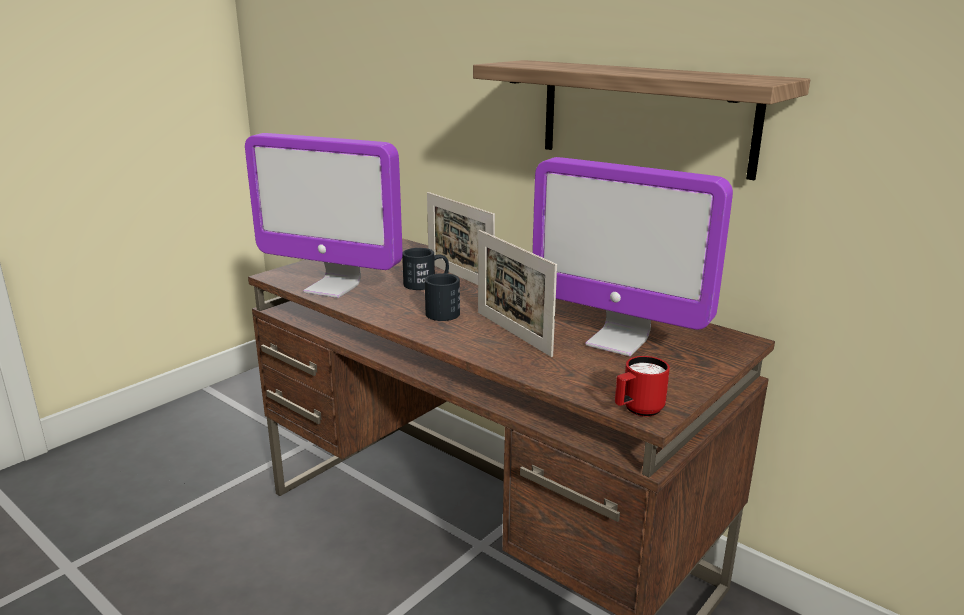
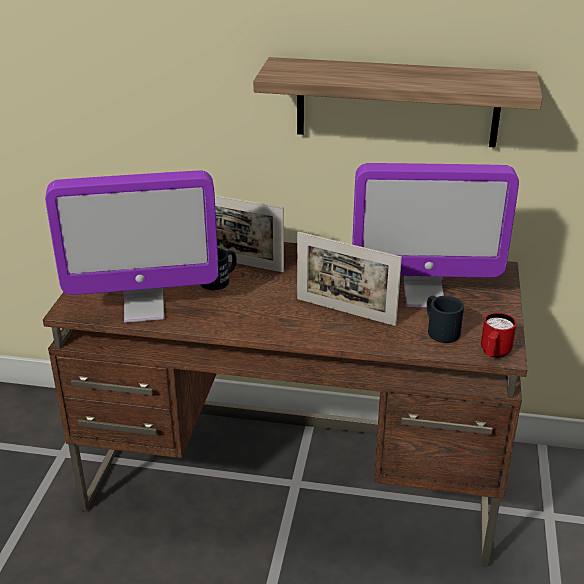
camera: 30 degrees left, 10 degrees up
black mug [425,273,460,321] -> black mug moved to [427,296,464,343]

